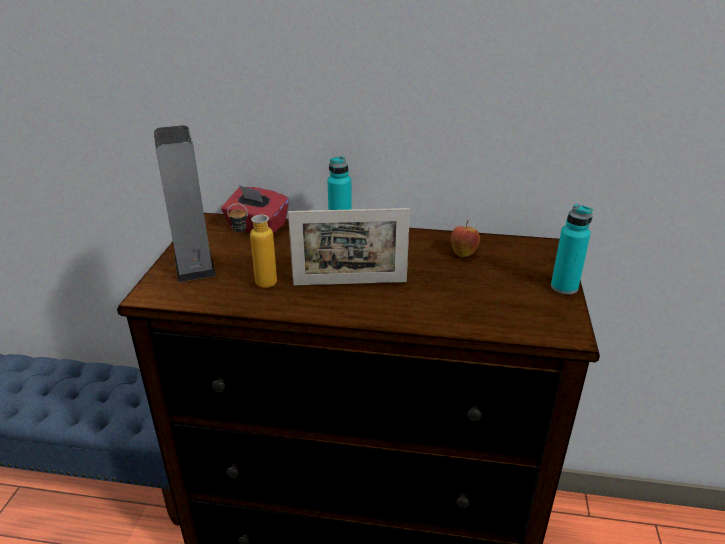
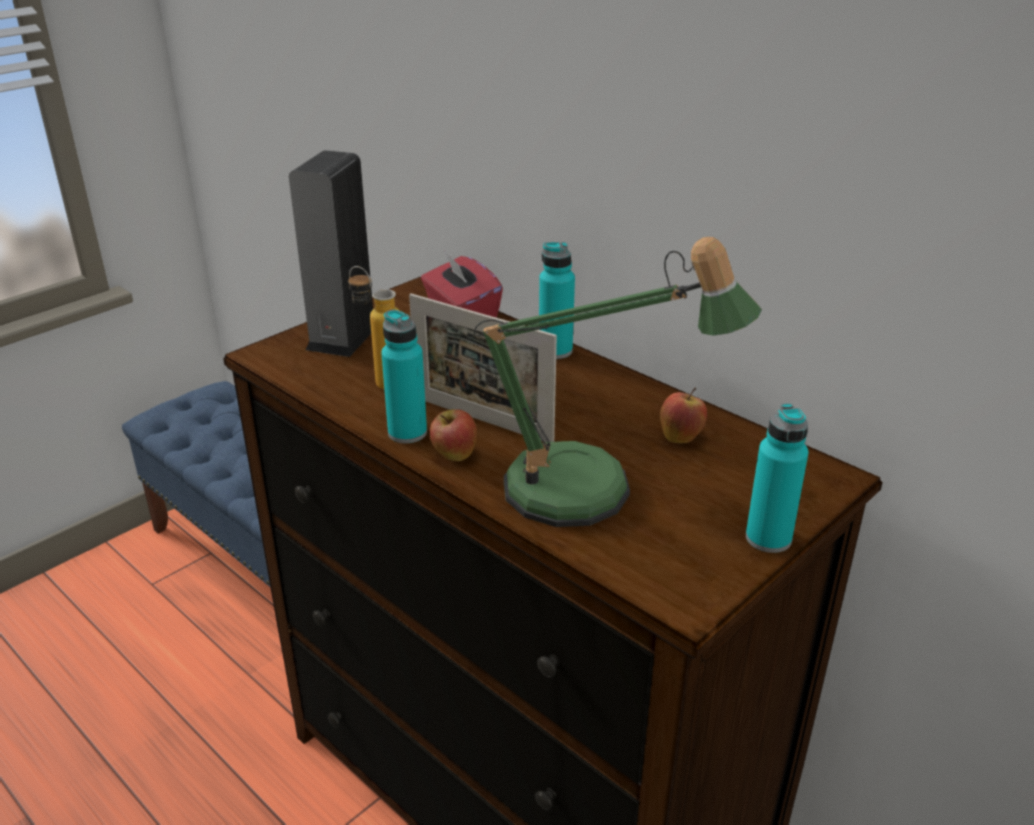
camera: 35 degrees right, 0 degrees up
none -> turquoise bottle [381,310,427,443]
none -> apple [429,409,477,461]
none -> table lamp [474,237,762,527]

